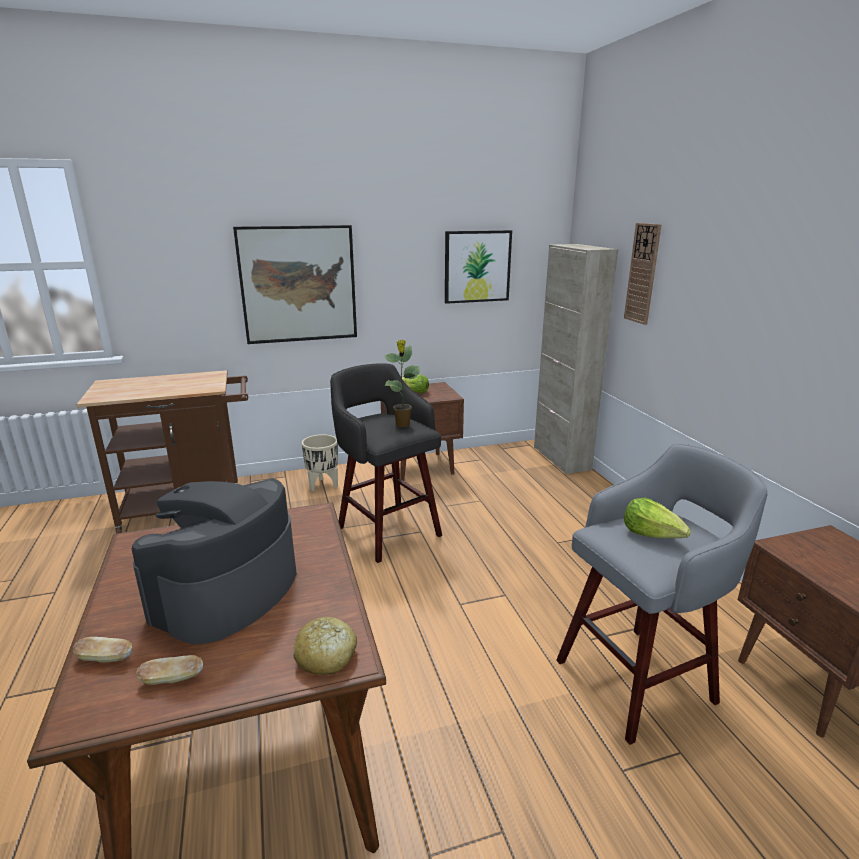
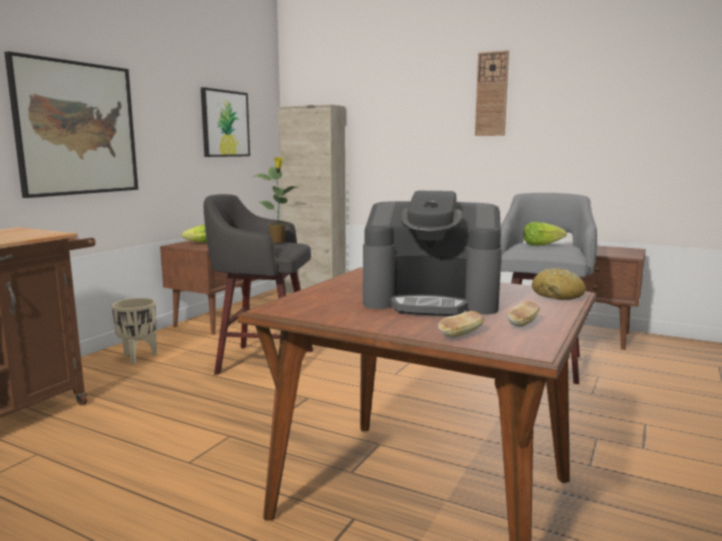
camera: 45 degrees left, 10 degrees down
coffee machine [132,479,297,644] -> coffee machine turned 60 degrees counterclockwise [363,191,502,316]
wall clock [624,223,662,325] -> wall clock moved to [475,50,509,136]

